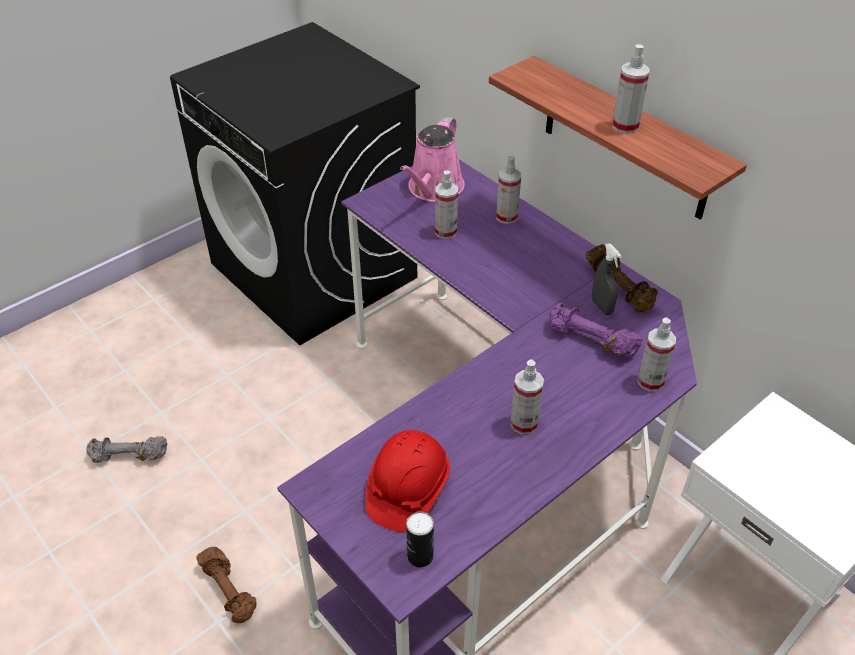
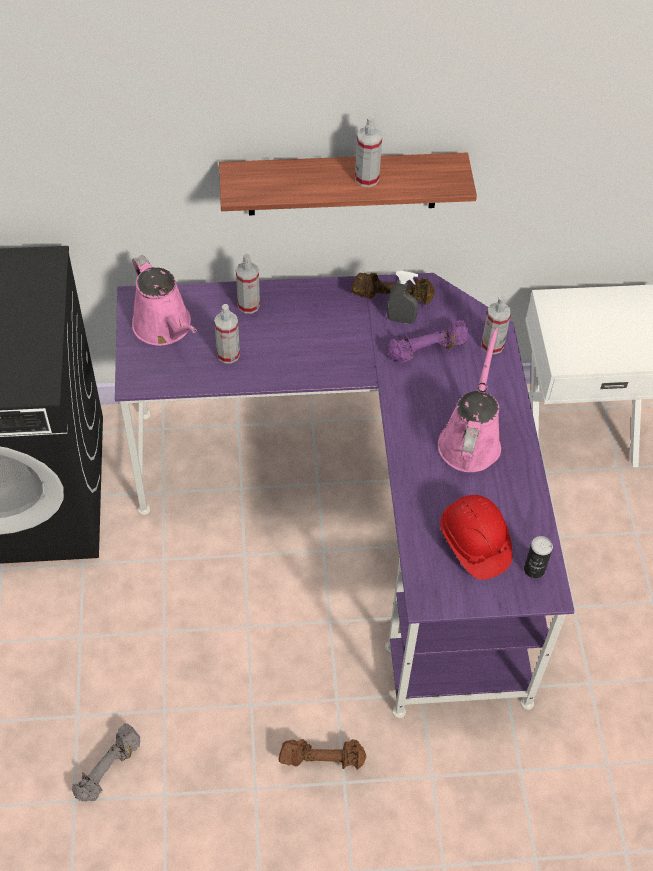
camera: 55 degrees left, 10 degrees up
spray bottle [510,360,544,435] -> pink watering can [438,327,501,472]

